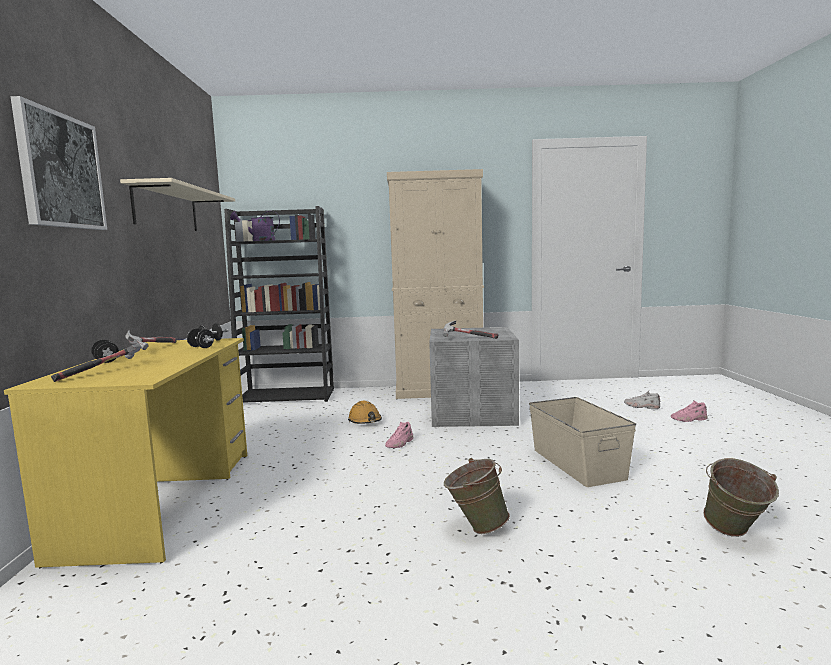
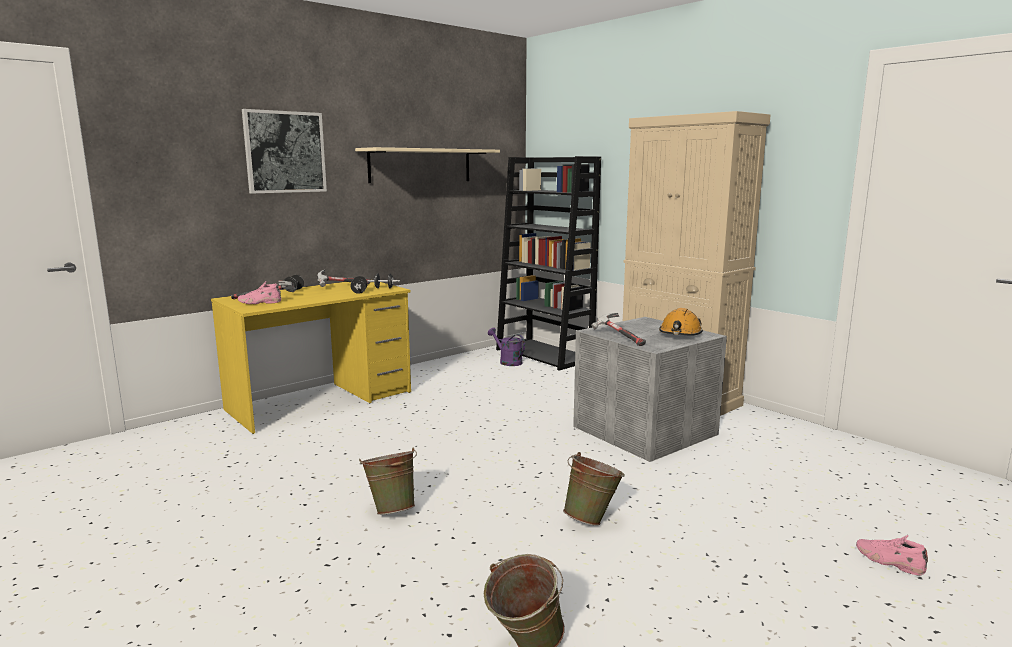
camera: 50 degrees right, 5 degrees up
purple watering can [230,211,280,241] -> purple watering can moved to [488,328,525,366]
orange hard hat [348,401,382,424] -> orange hard hat moved to [659,308,703,335]
pink shoe [385,422,413,448] -> pink shoe moved to [238,281,281,304]
beige storage box [529,397,636,487] -> green bucket [563,452,625,526]
white shoe [624,391,660,409] -> none

